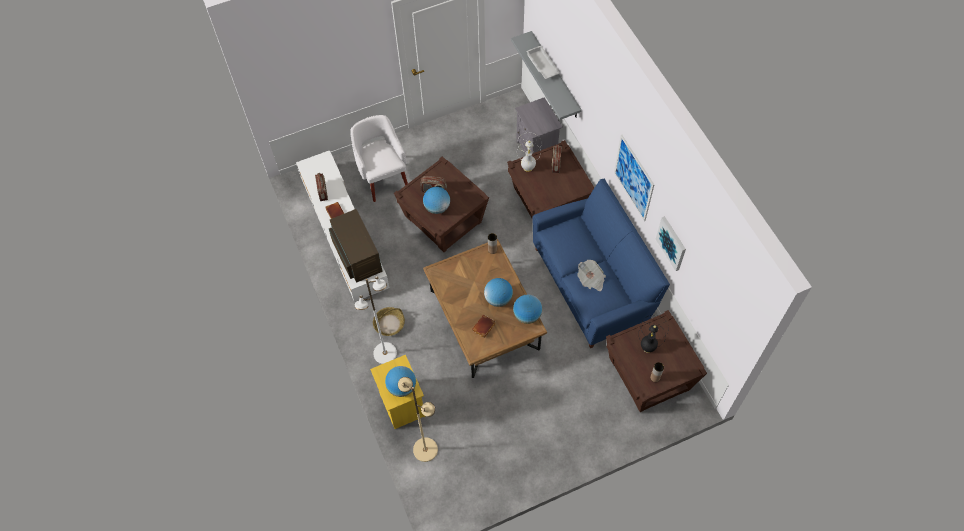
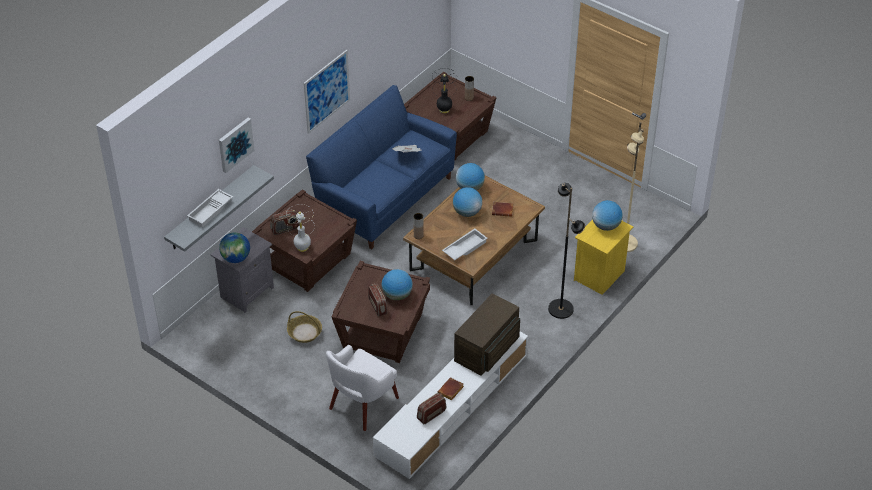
camera: 120 degrees left, 15 degrees down
white floor lamp [354,276,397,364] -> black floor lamp [548,183,585,319]
basket [373,307,405,336] -> basket moved to [287,311,322,343]
picture [656,216,686,271] -> picture moved to [219,118,254,173]
none -> globe [219,232,250,263]
none -> white tray [442,229,488,260]

